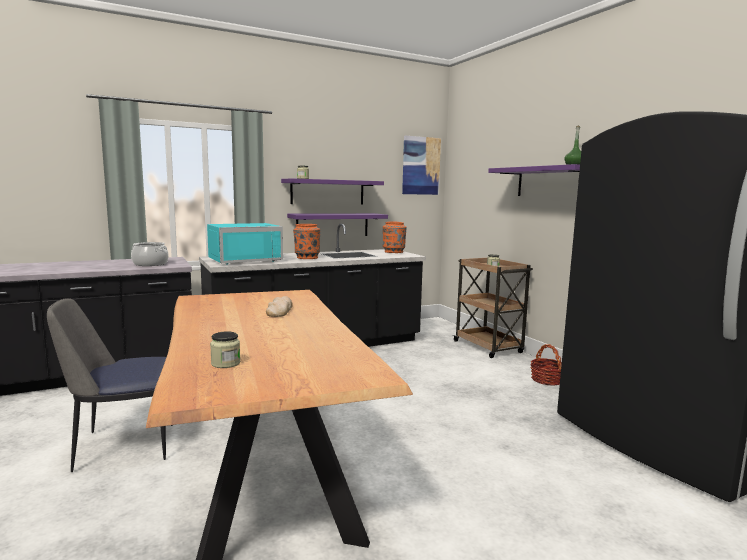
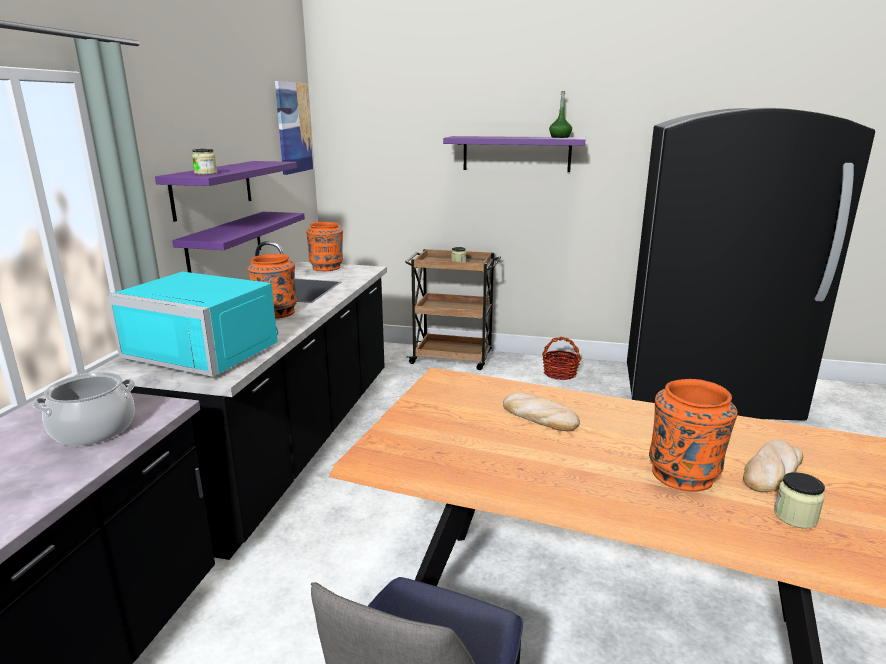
camera: 50 degrees left, 10 degrees up
turquoise microwave [207,223,283,264] -> turquoise microwave turned 105 degrees clockwise [107,272,278,377]
none -> orange vase [649,379,738,492]
none -> bread [743,440,803,492]

